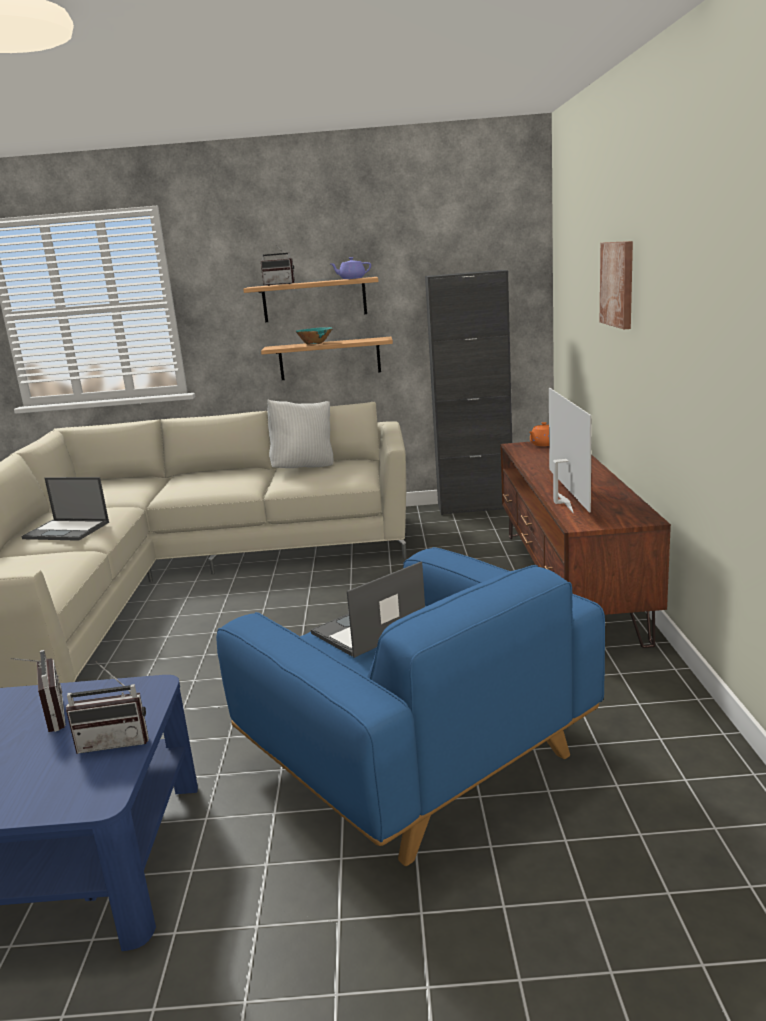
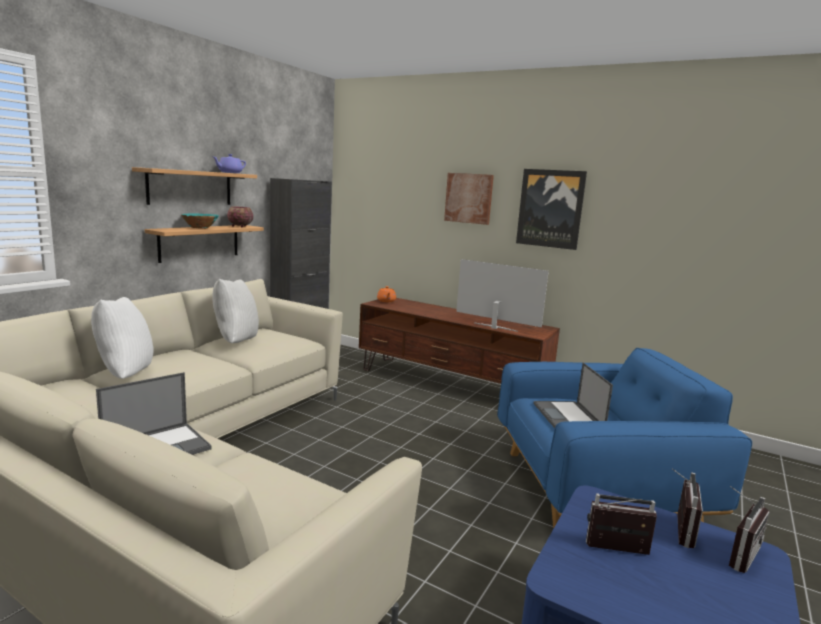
camera: 60 degrees left, 5 degrees down
radio [261,246,295,286] -> radio moved to [729,486,770,573]
none -> white pillow [91,297,154,379]
none -> bowl [227,207,253,227]
none -> picture [516,169,587,250]

